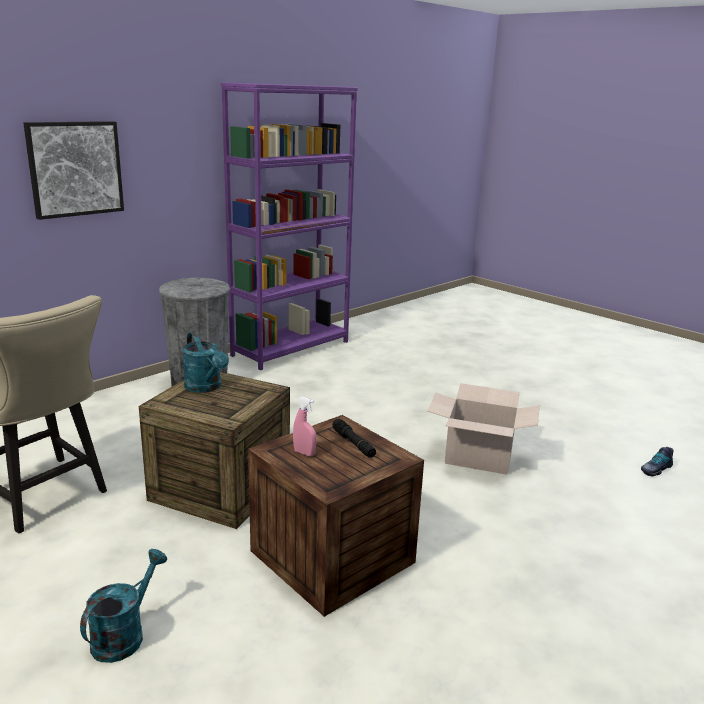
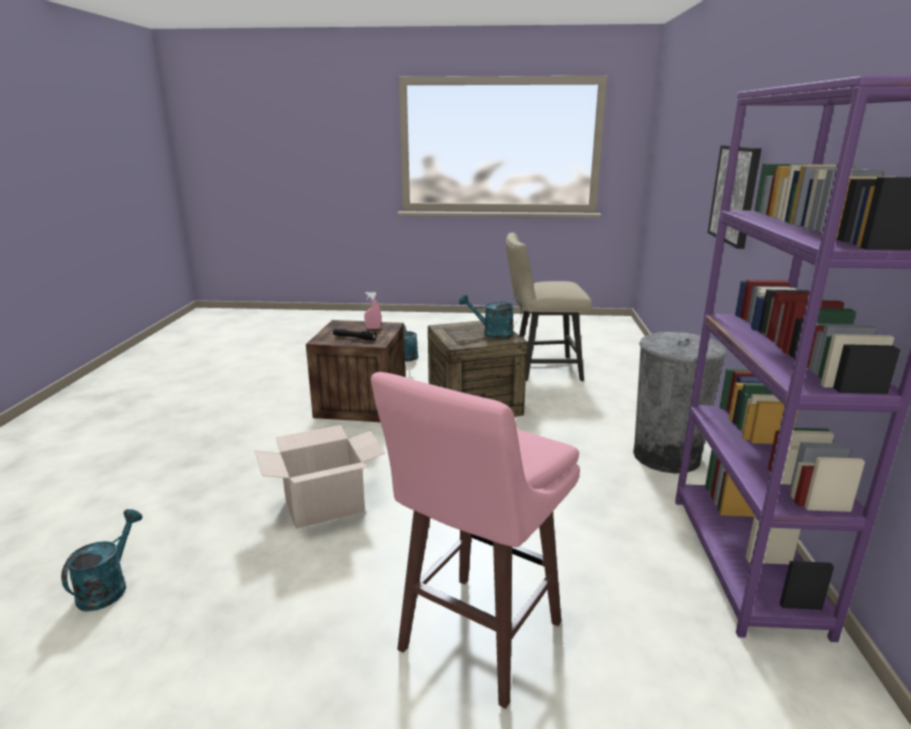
camera: 140 degrees right, 0 degrees up
shoe [641,447,674,477] -> turquoise watering can [61,509,143,611]
none -> pink stool [371,372,580,709]

